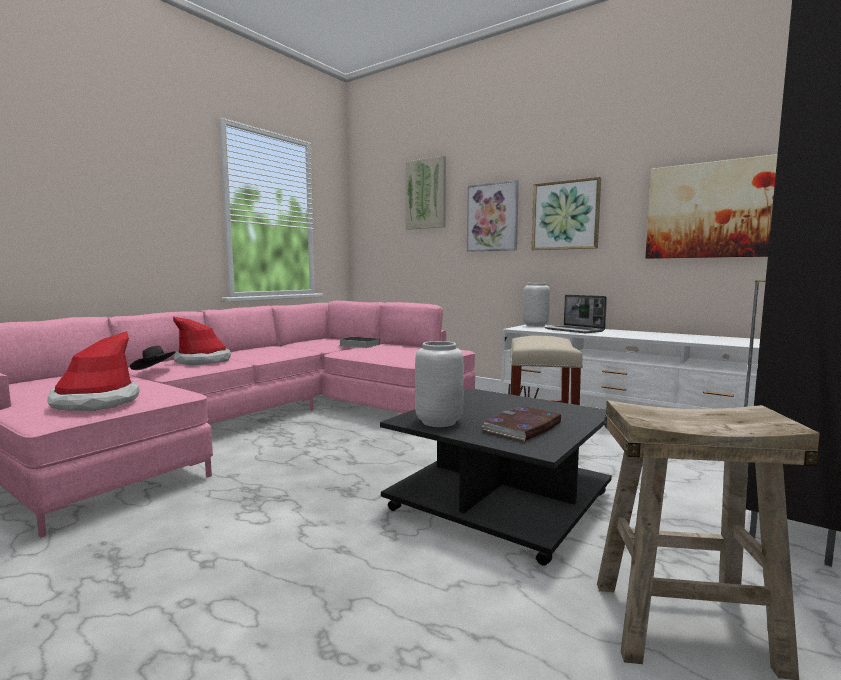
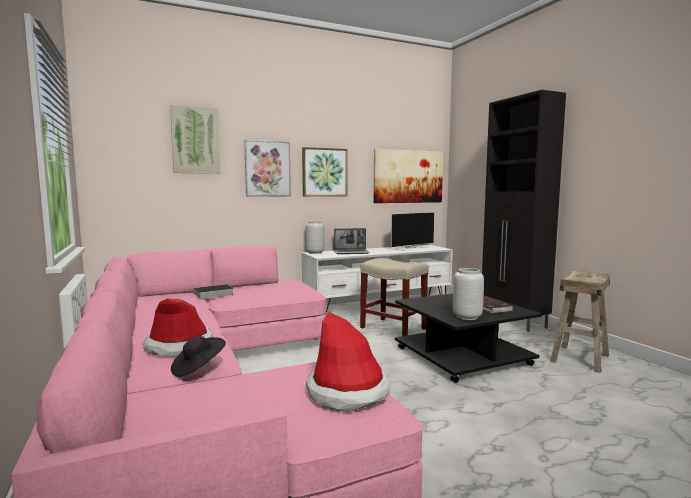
camera: 60 degrees left, 0 degrees up
none -> television [391,212,435,251]

